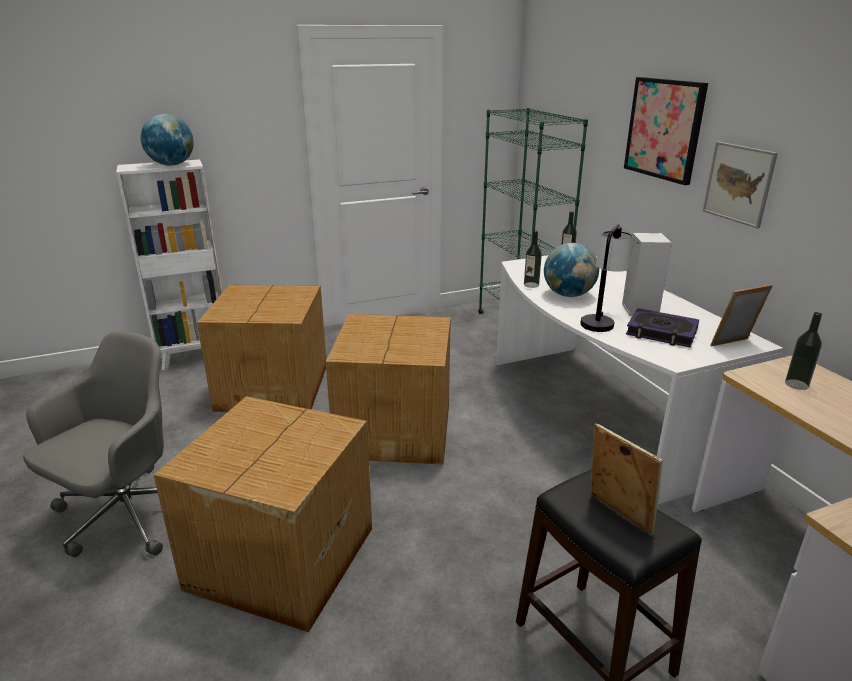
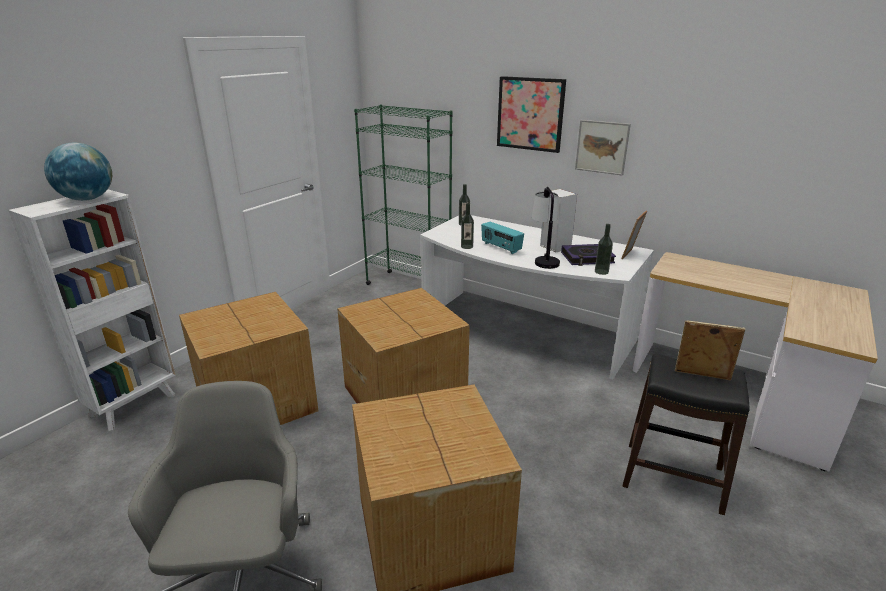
camera: 35 degrees left, 0 degrees up
globe [544,243,599,297] -> radio [481,222,524,254]
bottle [785,312,822,390] -> bottle moved to [595,224,613,275]

